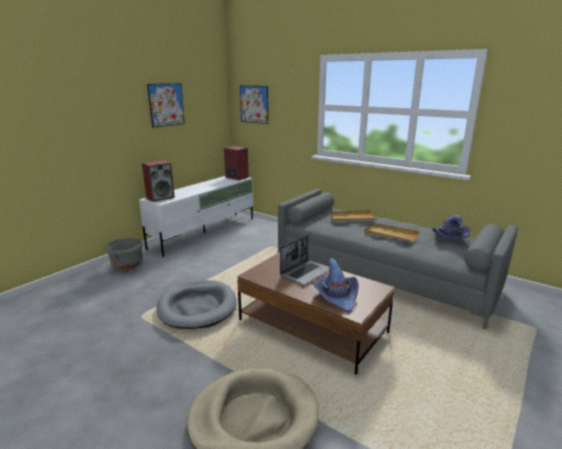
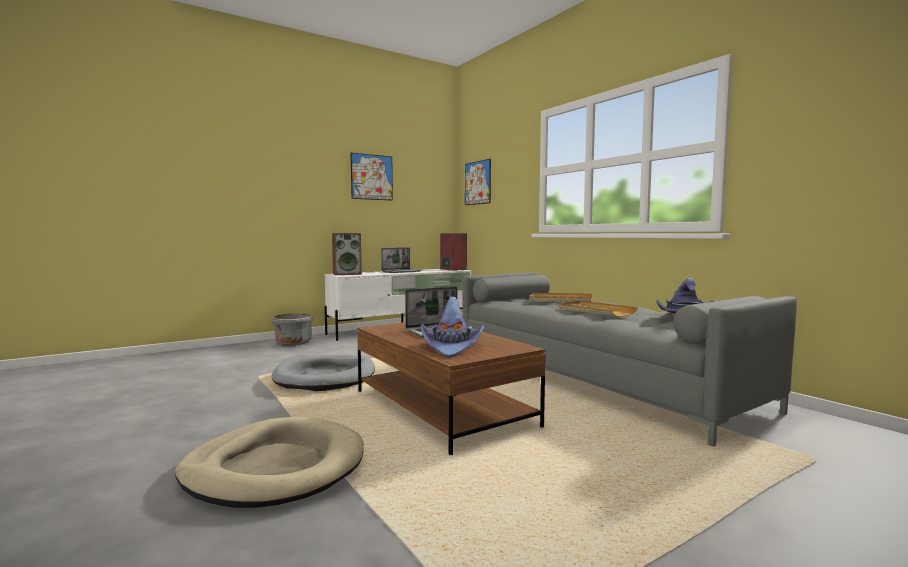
camera: 20 degrees right, 15 degrees down
none -> laptop [381,247,422,273]

